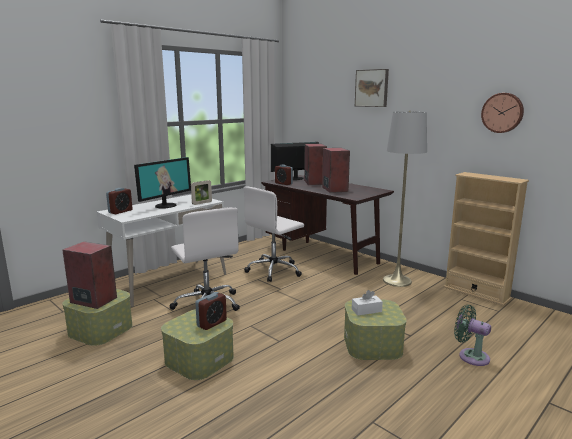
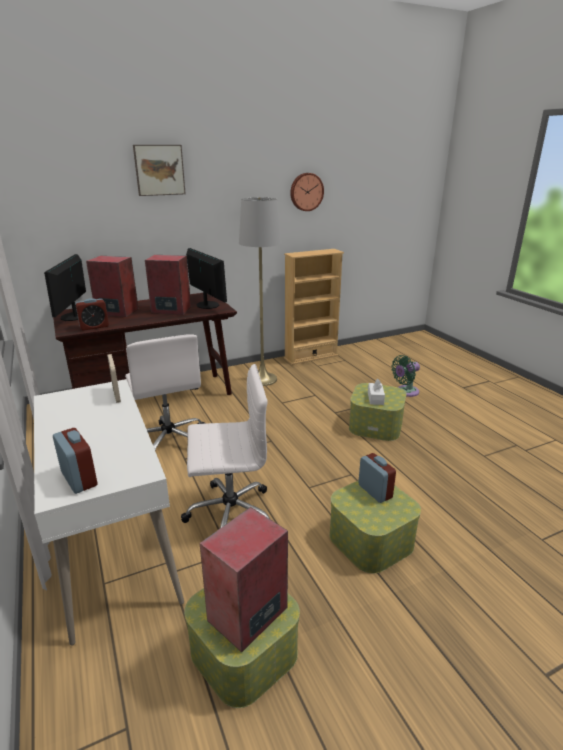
camera: 70 degrees left, 10 degrees up
monitor [134,157,191,208] -> monitor moved to [186,248,227,309]

